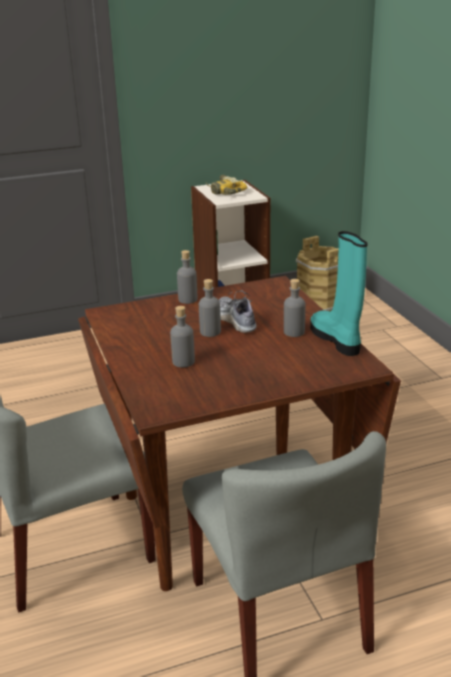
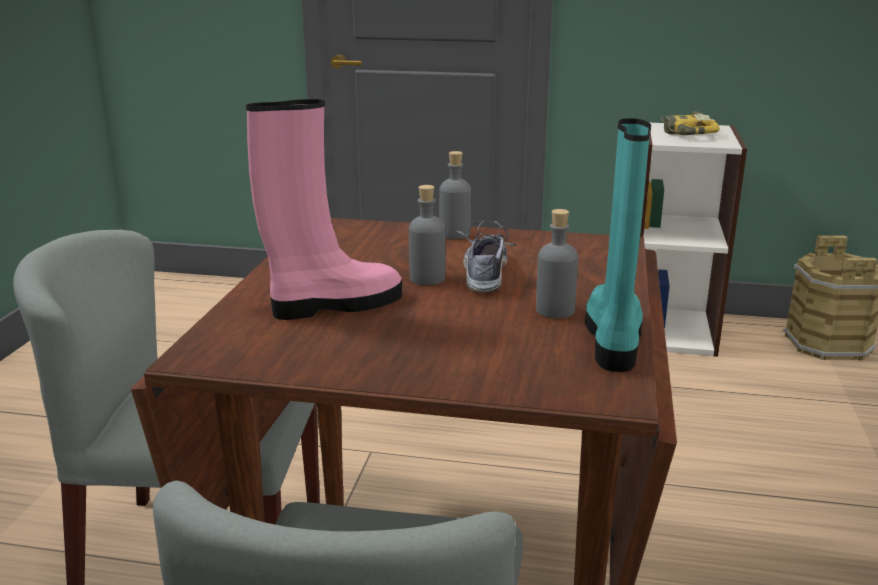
camera: 30 degrees right, 5 degrees down
grey bottle [170,306,195,368] -> pink boot [246,99,402,320]

